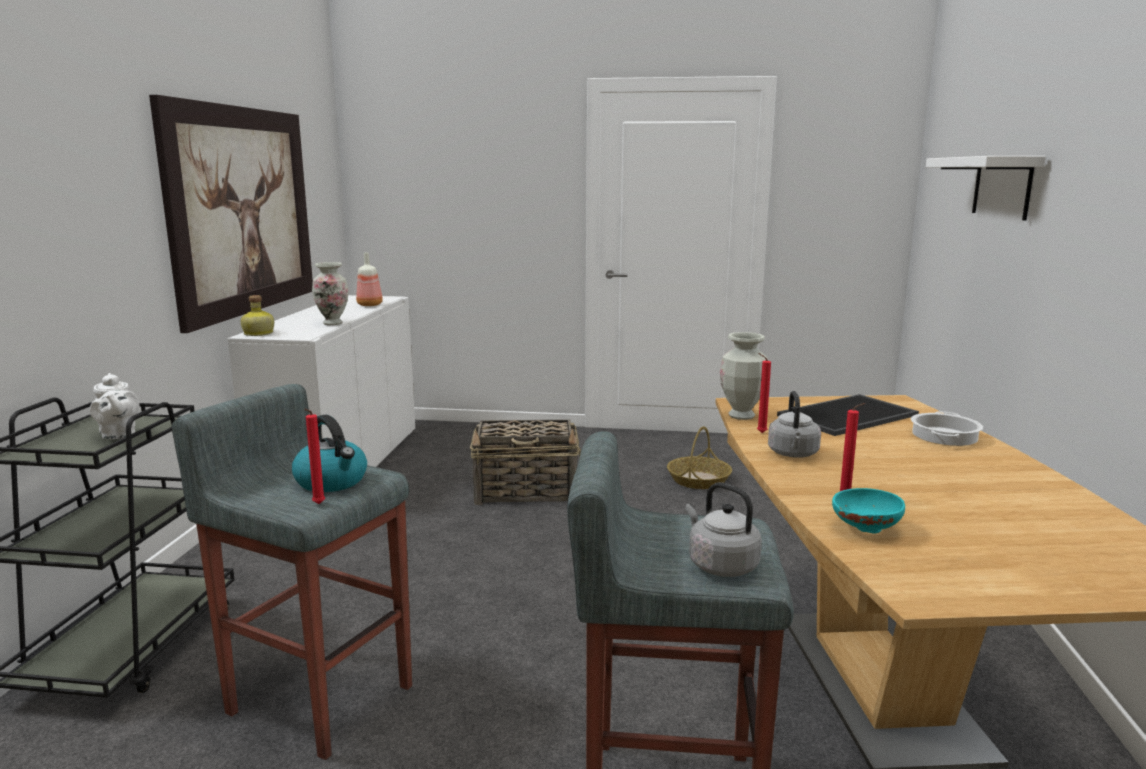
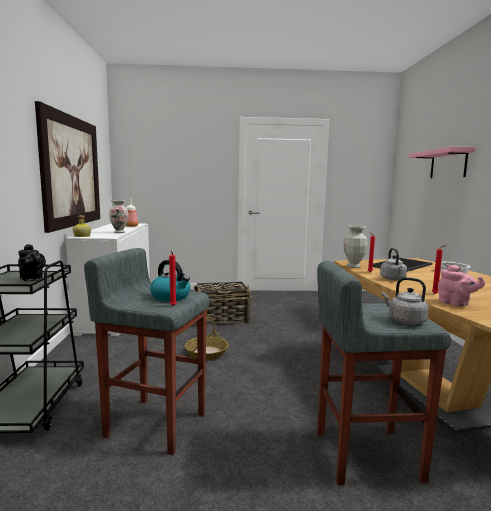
camera: 10 degrees left, 5 degrees down
white teapot [90,373,139,440] -> black teapot [18,244,46,281]
basket [667,426,732,489] -> basket moved to [185,317,229,360]
turquoise bowl [832,488,905,534] -> pink teapot [438,264,485,306]
white shelf [926,156,1046,221] -> pink shelf [408,146,475,178]

